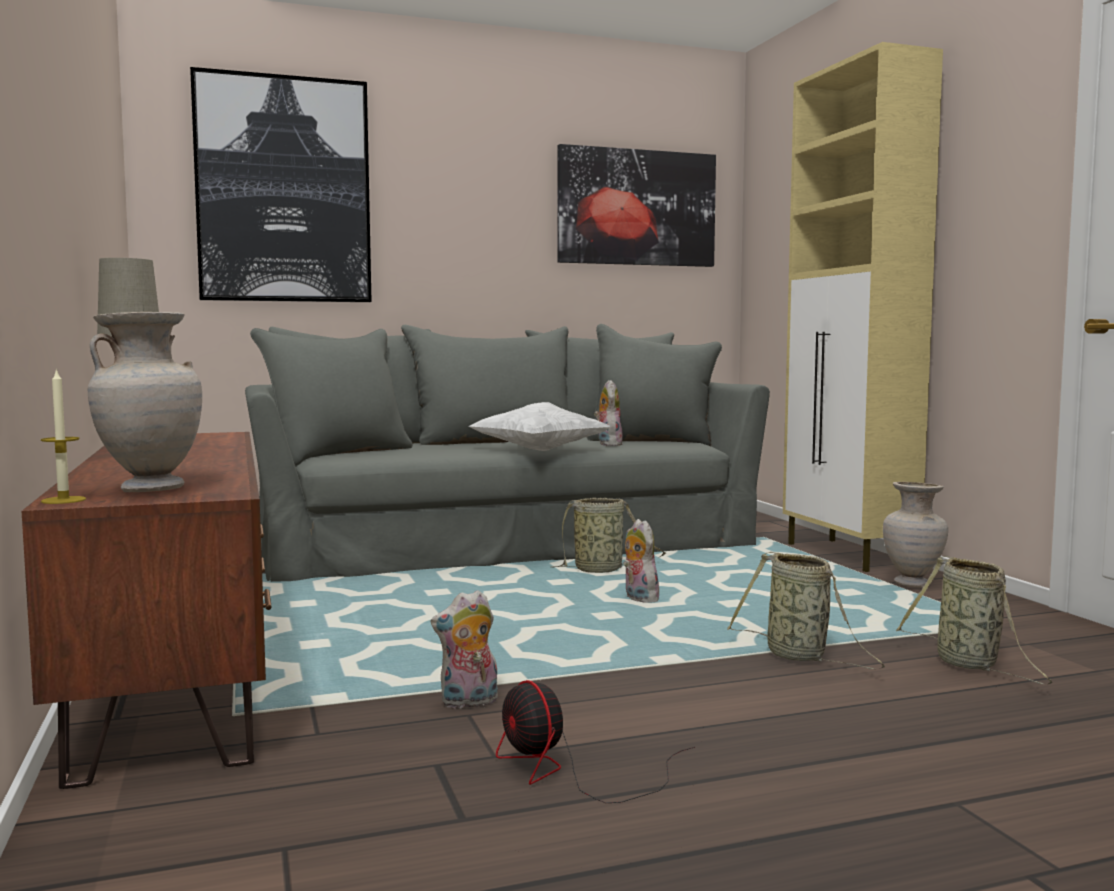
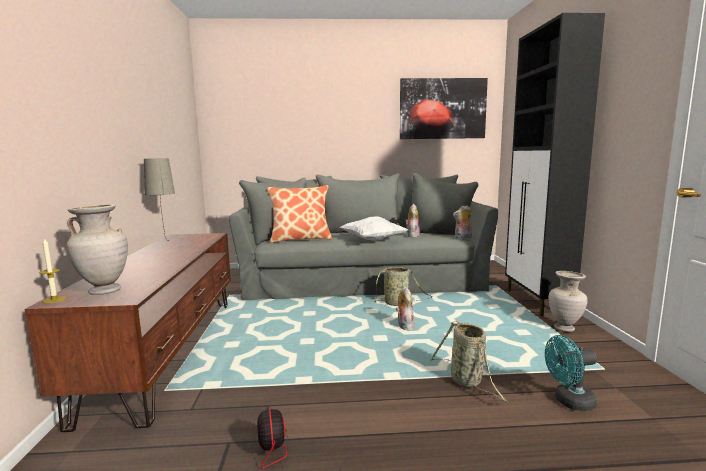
camera: 15 degrees right, 5 degrees up
picture [190,67,372,302] -> none
plush toy [431,590,498,709] -> plush toy moved to [453,205,472,240]
beige cabinet [783,42,943,572] -> black cabinet [505,13,605,316]
basket [896,556,1052,684] -> turquoise fan [545,335,597,411]
none -> pillow [267,185,332,243]

